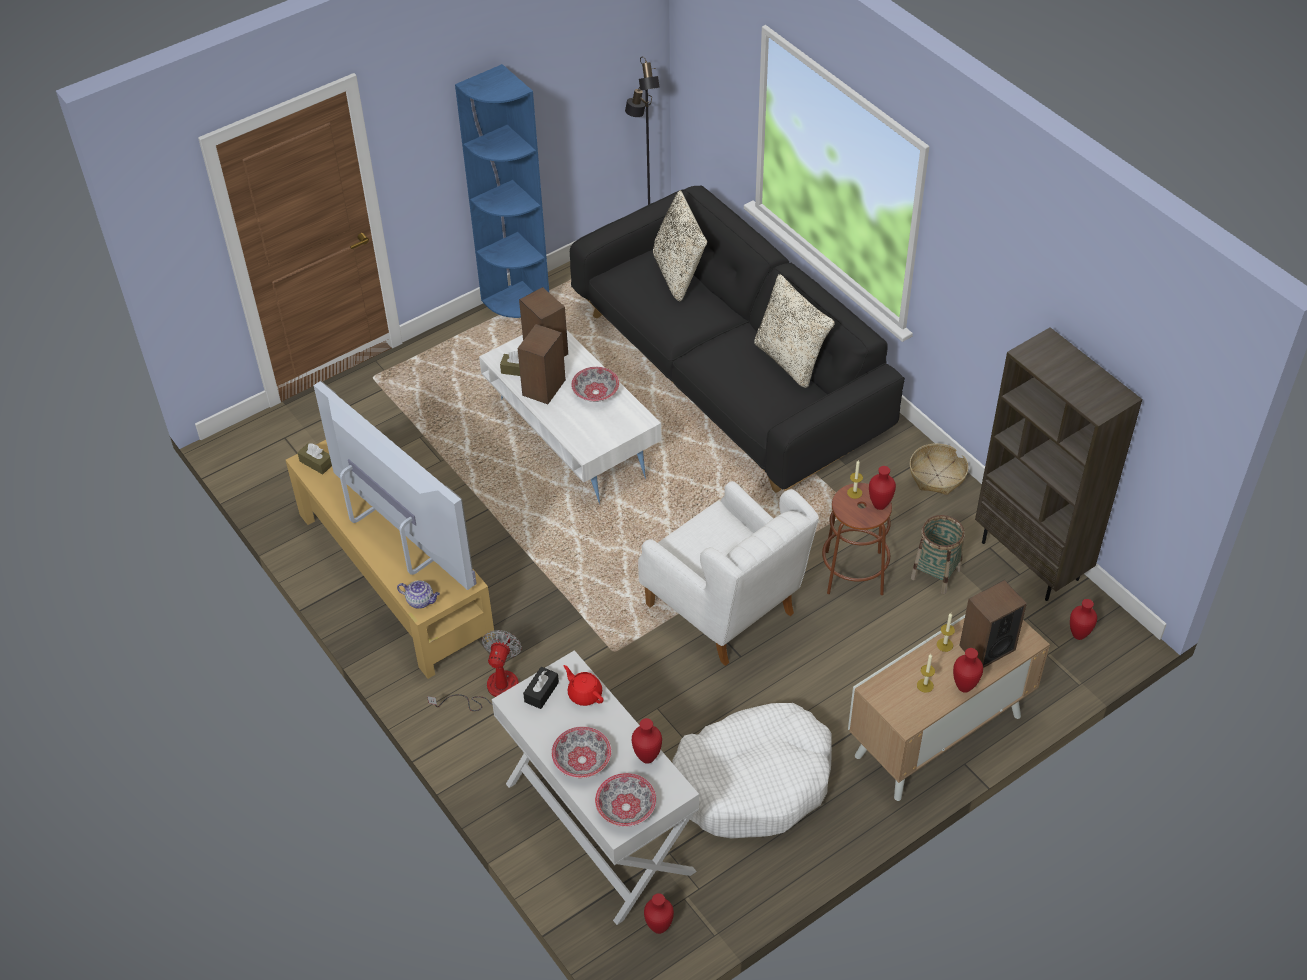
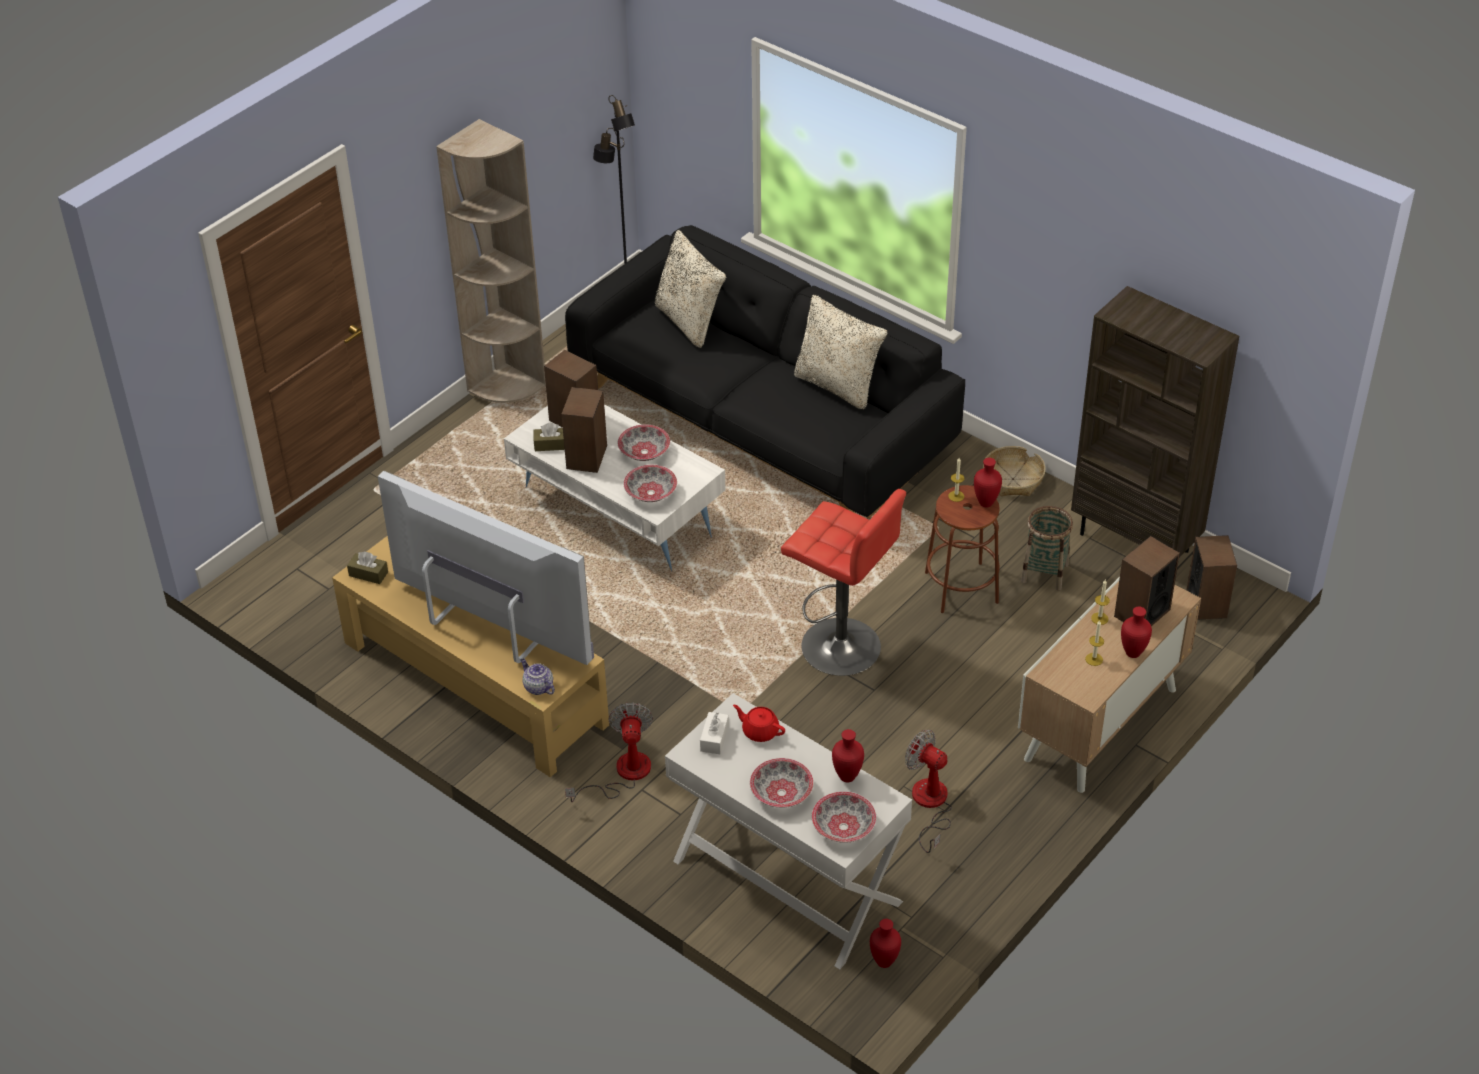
camera: 15 degrees left, 5 degrees down
teapot [397,580,440,609] -> teapot turned 135 degrees counterclockwise [521,658,555,695]
blue bookcase [455,64,549,318] -> beige bookcase [436,119,546,403]
black tissue box [523,667,559,709] -> white tissue box [700,712,729,754]
white armchair [638,481,819,666] -> red stool [781,489,906,676]
white dog bed [672,703,832,839] -> fan [905,729,952,853]
red vase [1070,599,1097,640] -> speaker [1186,535,1237,619]
none -> bowl [623,465,677,502]

